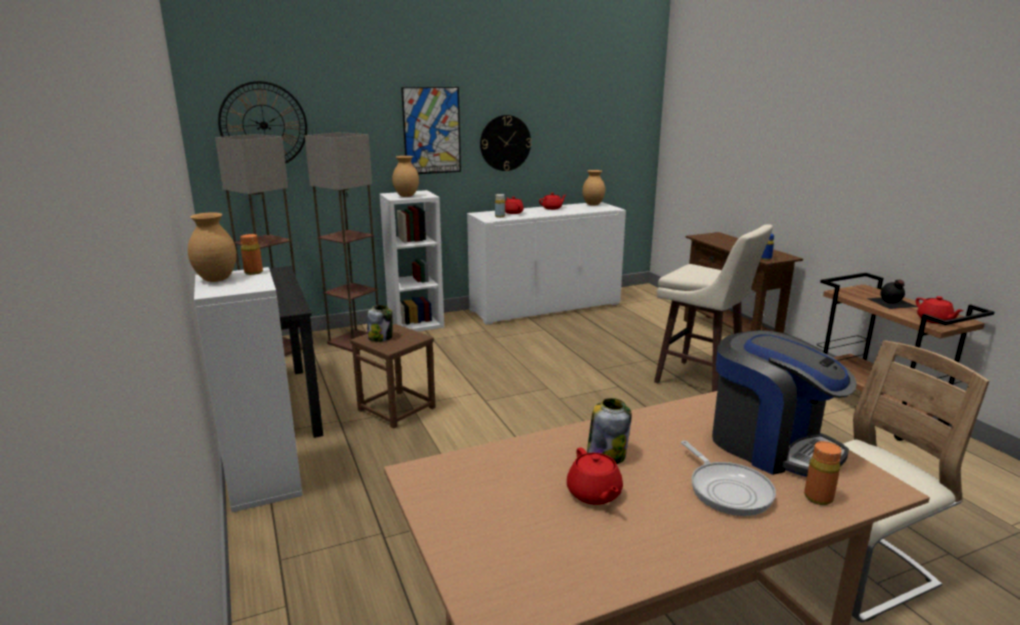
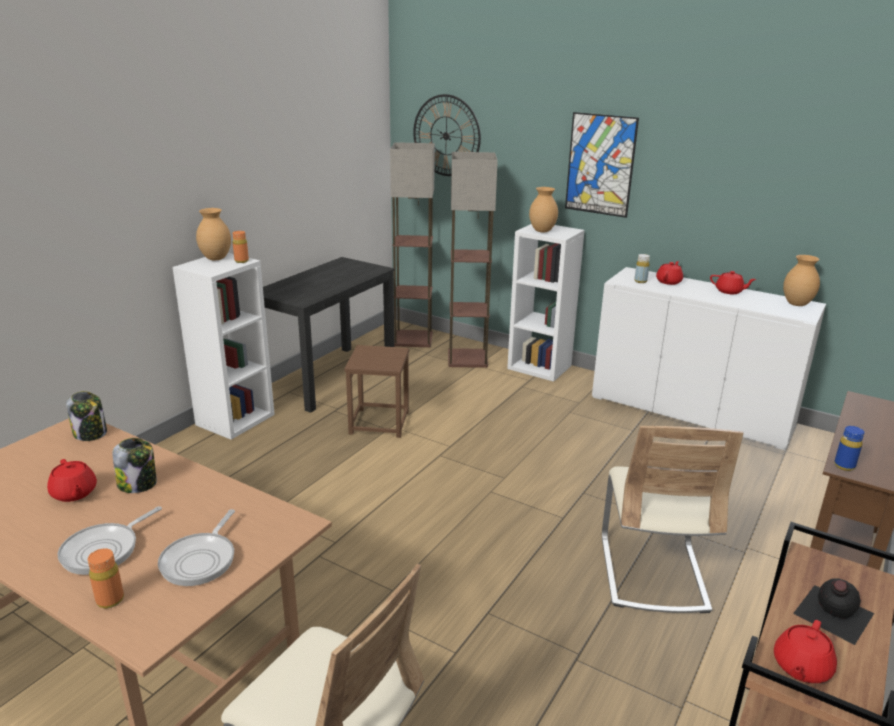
camera: 55 degrees right, 5 degrees up
jar [367,305,393,342] -> jar moved to [66,391,107,441]
wall clock [480,115,531,171] -> none
red teapot [567,448,623,505] -> red teapot turned 75 degrees counterclockwise [47,459,97,502]
beige stool [654,224,773,392] -> beige chair [602,426,743,613]
coffee machine [712,330,857,477] -> frying pan [158,509,235,586]

